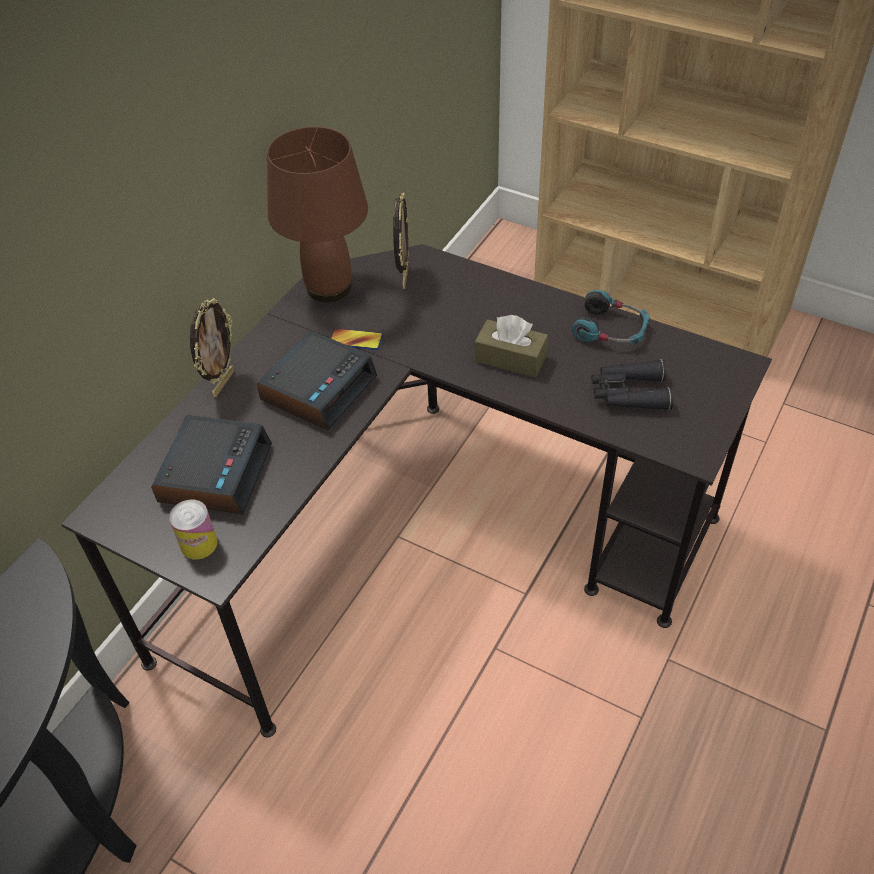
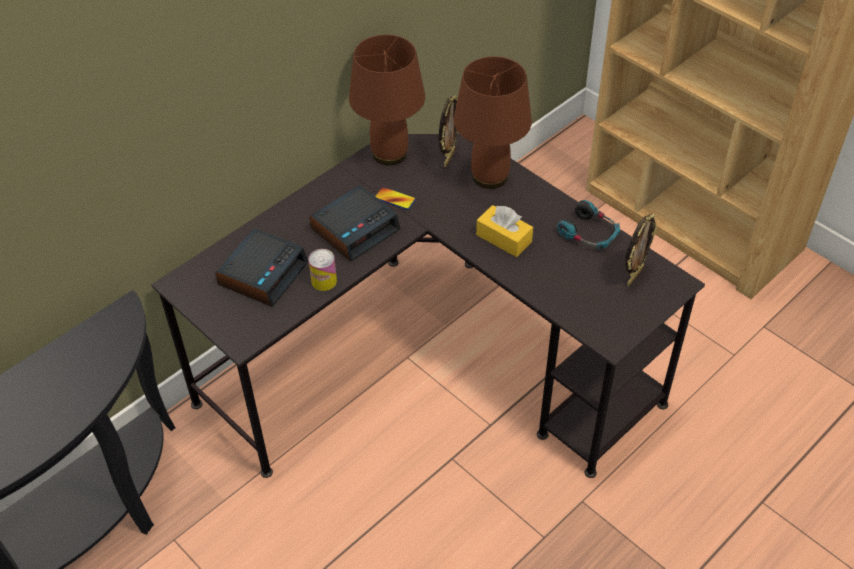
camera: 15 degrees right, 0 degrees up
can [169,500,218,559] -> can moved to [308,249,337,291]
picture frame [190,298,234,397] -> picture frame moved to [625,213,657,286]
brown tissue box [475,315,548,378] -> yellow tissue box [476,205,533,257]
black binoculars [591,359,674,410] -> none
none -> brown table lamp [454,56,532,189]

